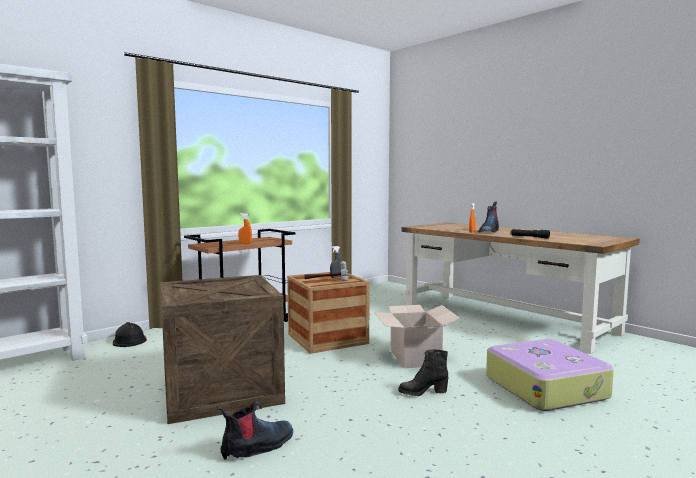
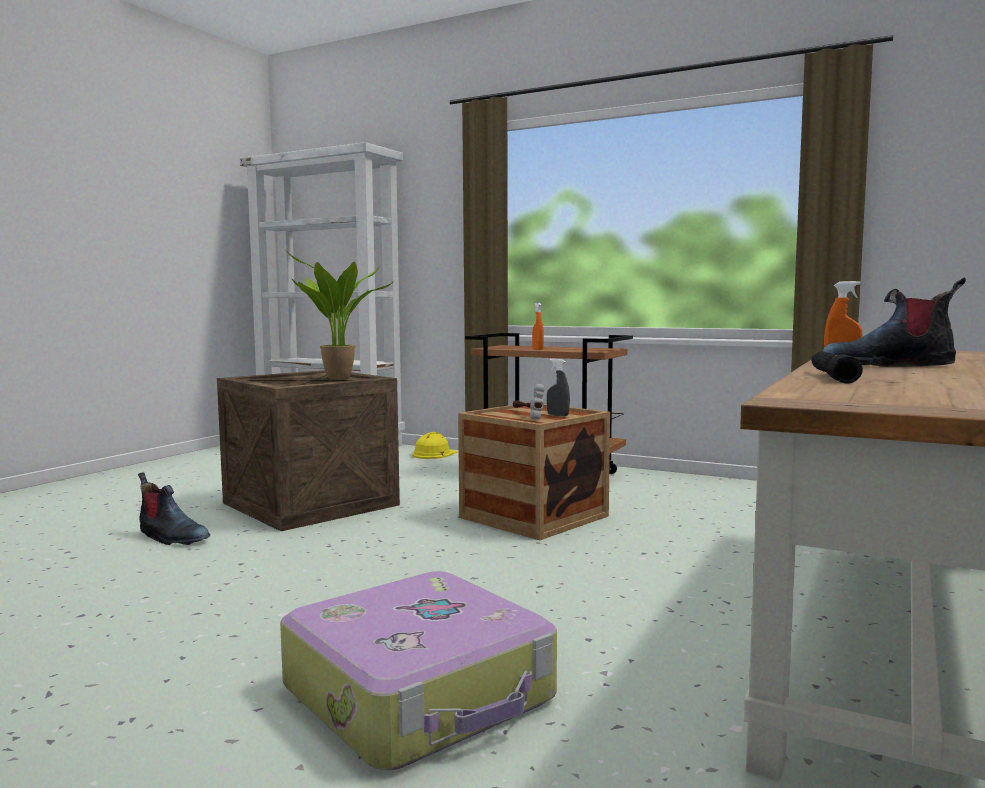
camera: 70 degrees right, 0 degrees up
black hard hat [113,322,147,347] -> yellow hard hat [413,432,458,459]
cardboard box [374,305,461,368] -> none
black boot [398,349,448,396] -> none
none -> potted plant [285,249,394,379]

